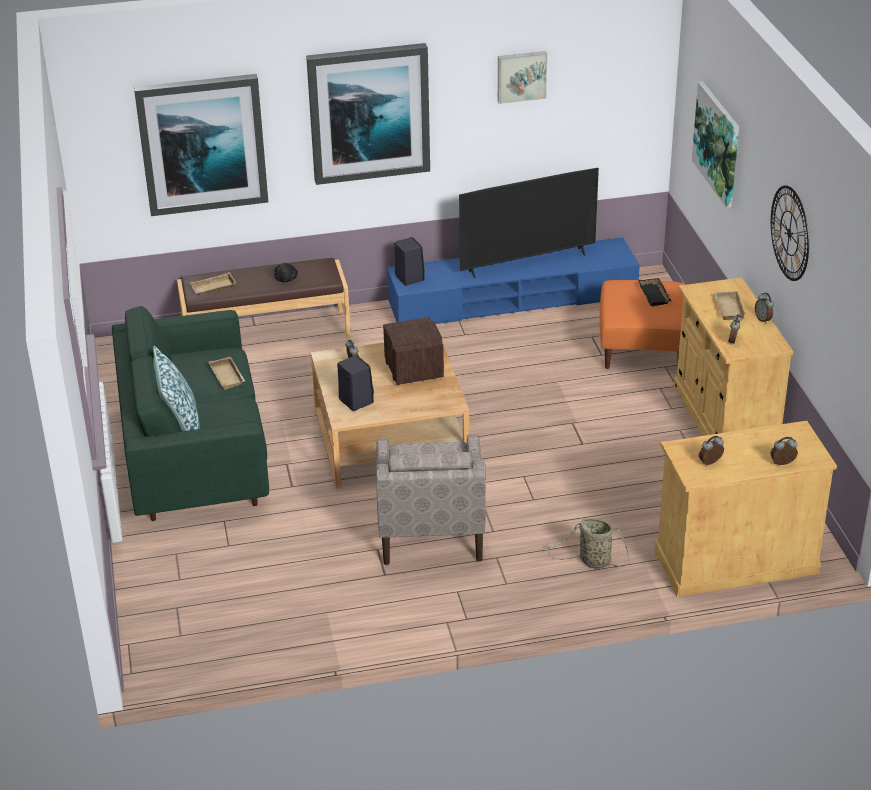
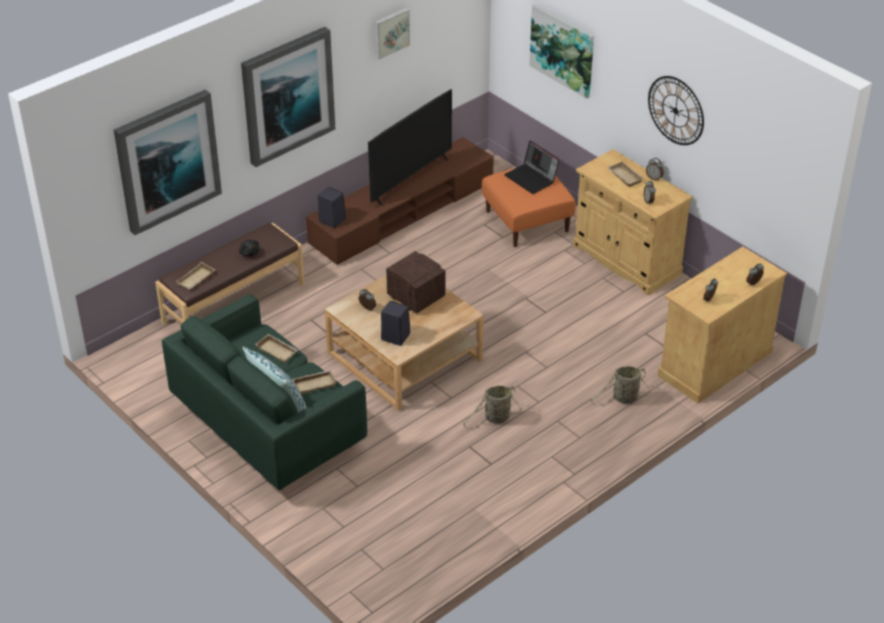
camera: 30 degrees left, 5 degrees up
beige armchair [376,434,486,565] -> basket [463,385,522,430]
blue tv stand [387,237,640,324] -> brown tv stand [306,137,494,265]
black tray [638,278,671,307] -> laptop [504,141,559,194]
none -> beige tray [292,370,337,394]

